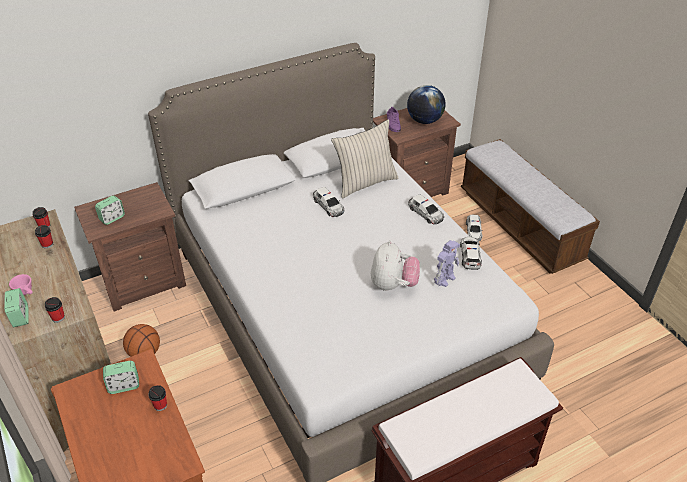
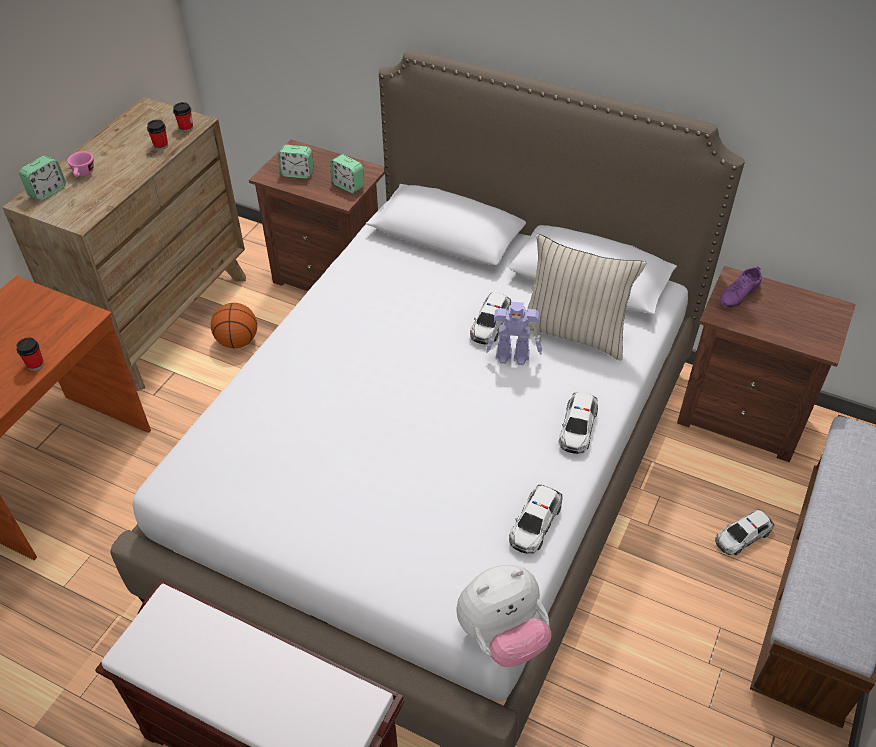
camera: 55 degrees right, 5 degrees up
cup [45,297,65,323] -> none
alarm clock [103,361,139,394] -> alarm clock moved to [330,154,364,193]
plush toy [371,240,420,291] -> plush toy moved to [456,565,551,667]
globe [407,85,445,124] -> none
toy robot [434,240,460,287] -> toy robot moved to [486,302,542,365]
toy car [460,237,482,270] -> toy car turned 150 degrees clockwise [509,485,563,554]

